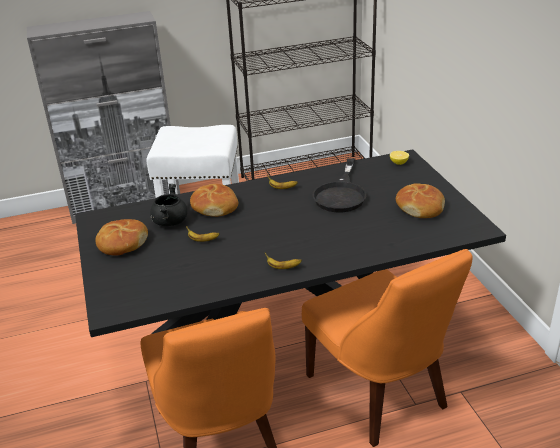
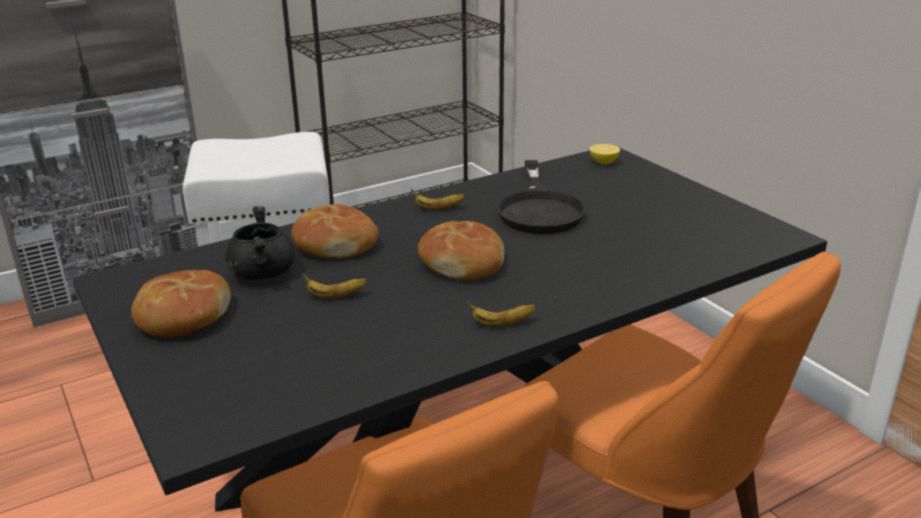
camera: 15 degrees left, 5 degrees down
bread [396,183,445,218] -> bread moved to [418,221,504,280]

